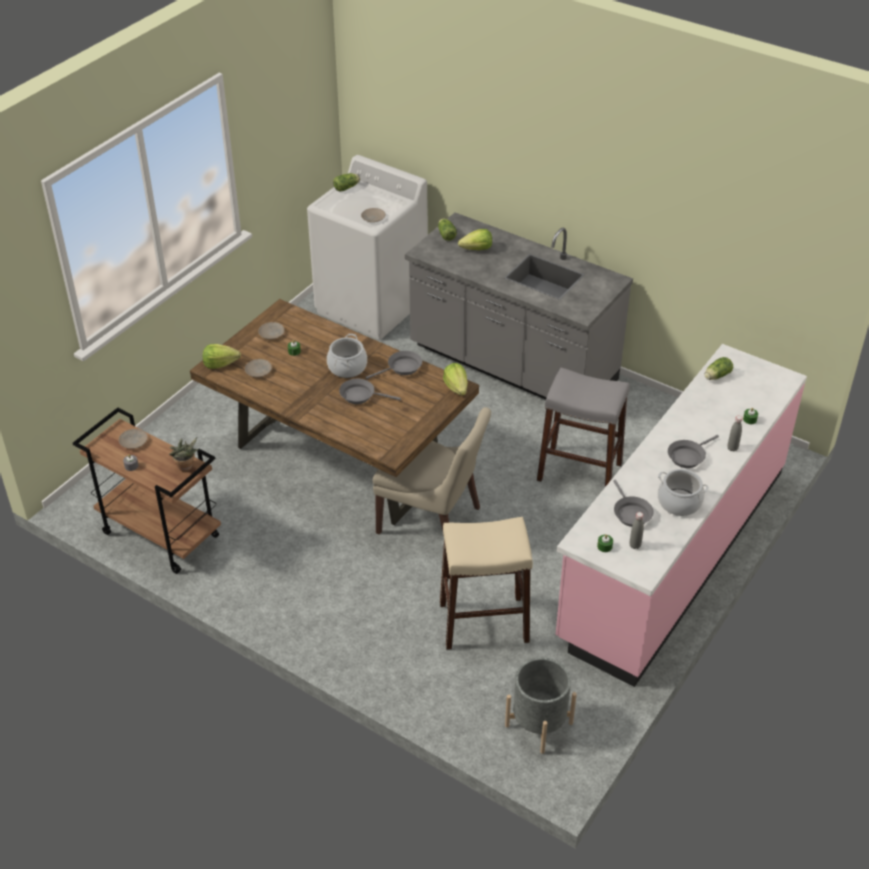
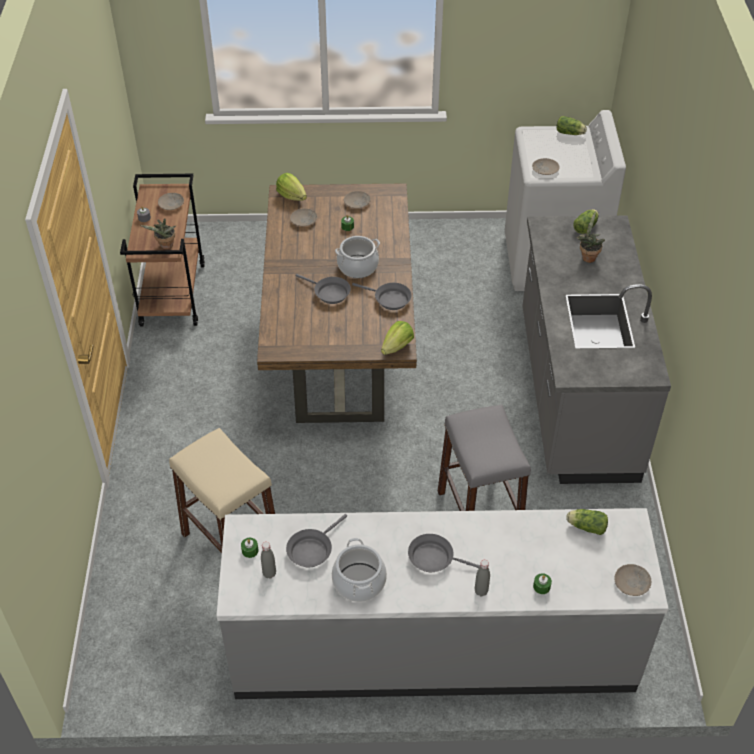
camera: 55 degrees right, 5 degrees up
grey frying pan [339,379,401,404] -> grey frying pan turned 150 degrees clockwise [296,274,351,304]
beige chair [373,407,491,535] -> none
lettuce [458,229,492,250] -> potted plant [576,211,605,263]
grey planter [505,657,577,754] -> none
pink counter [556,344,807,687] -> grey counter [216,508,669,699]
none -> beige plate [615,564,651,596]

